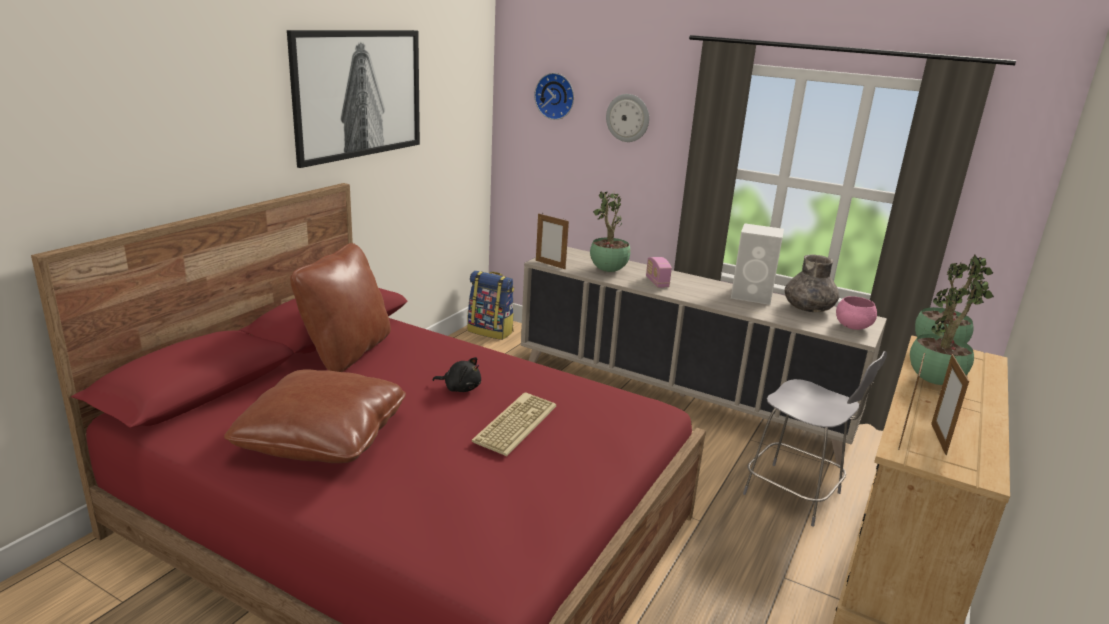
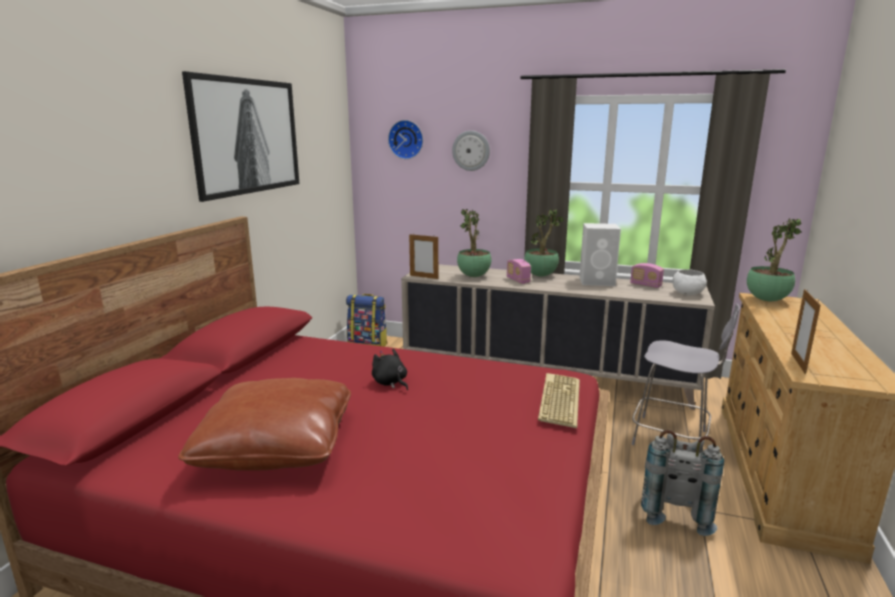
camera: 10 degrees left, 5 degrees down
brown pillow [290,243,391,372] -> none
black plush toy [433,357,481,392] -> black plush toy turned 135 degrees counterclockwise [372,349,408,390]
keyboard [472,392,556,456] -> keyboard moved to [538,373,580,428]
grey vase [785,255,839,312] -> radio [630,263,664,288]
pink bowl [836,296,877,330] -> white bowl [672,269,707,295]
potted plant [910,278,994,385] -> potted plant moved to [524,208,564,277]
picture frame [931,354,969,455] -> none
none -> grey backpack [641,430,724,536]

